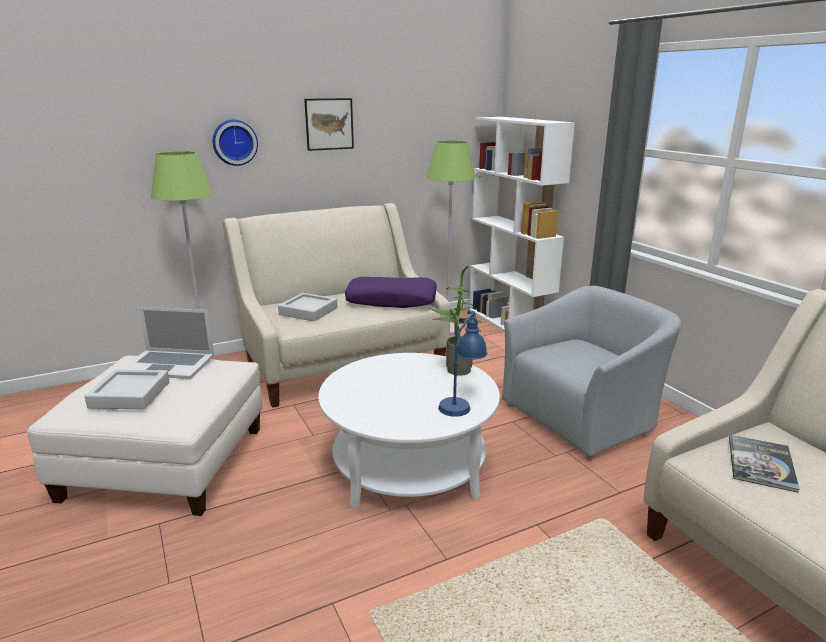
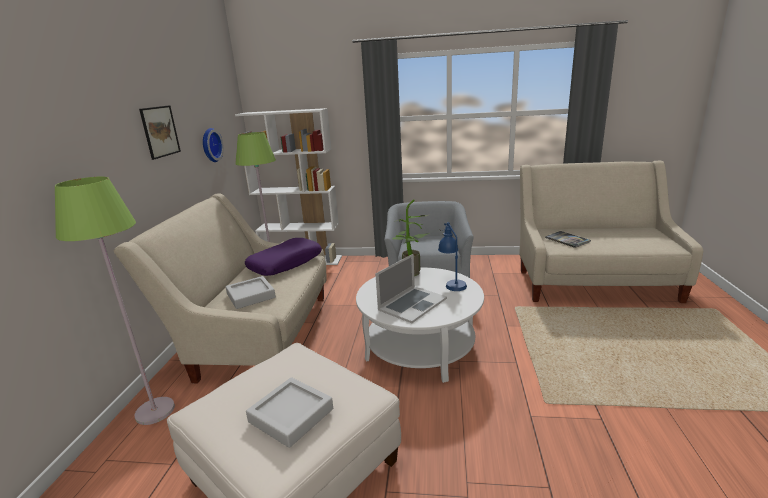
camera: 55 degrees left, 0 degrees up
laptop [121,307,214,379] -> laptop moved to [375,254,447,323]
wall clock [213,120,258,166] -> wall clock moved to [203,128,224,162]

